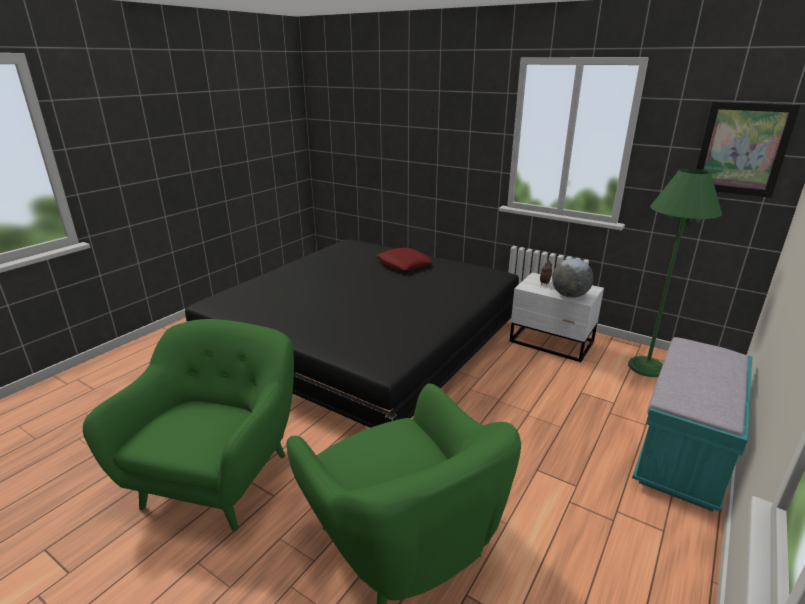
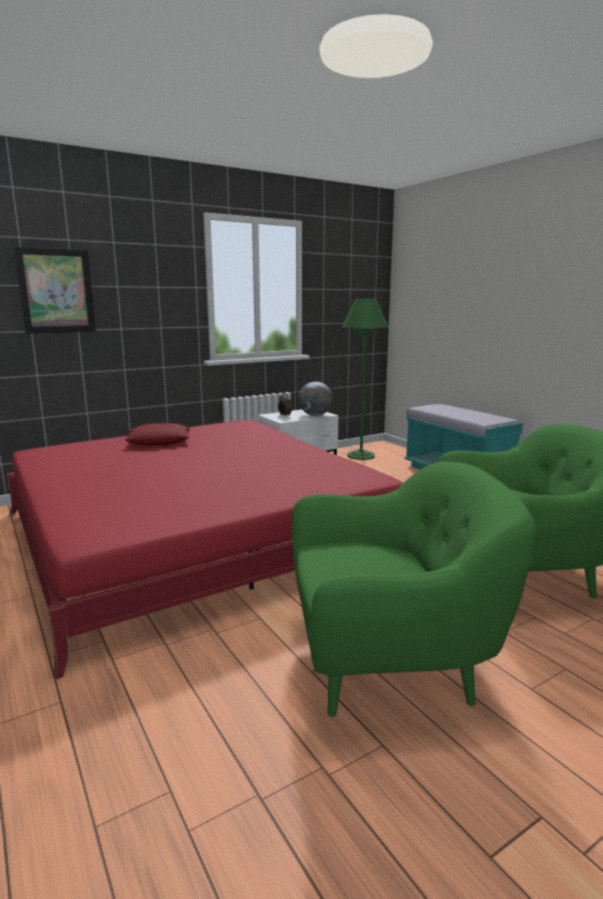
camera: 65 degrees left, 10 degrees down
green armchair [83,319,294,531] -> green armchair turned 135 degrees clockwise [292,461,536,717]
black bed [185,239,519,428] -> red bed [7,420,403,679]
picture [696,102,801,198] -> picture moved to [14,247,96,333]

